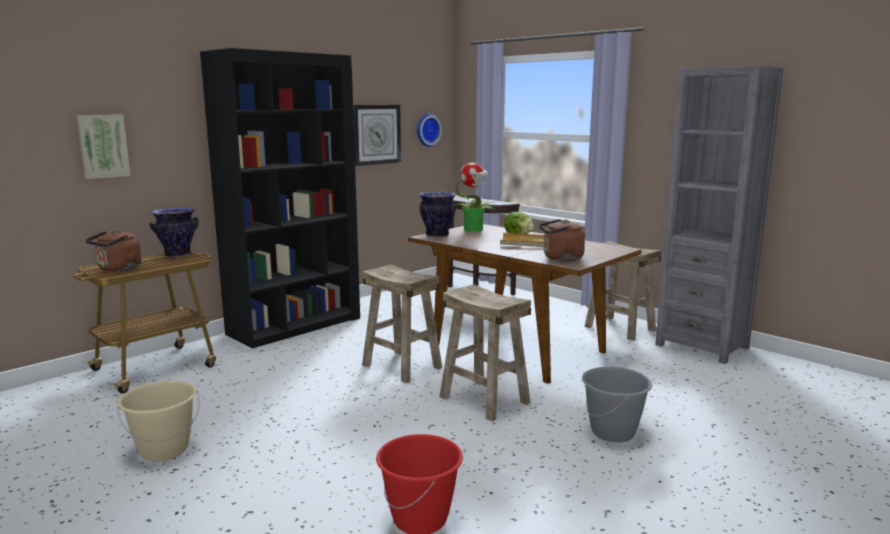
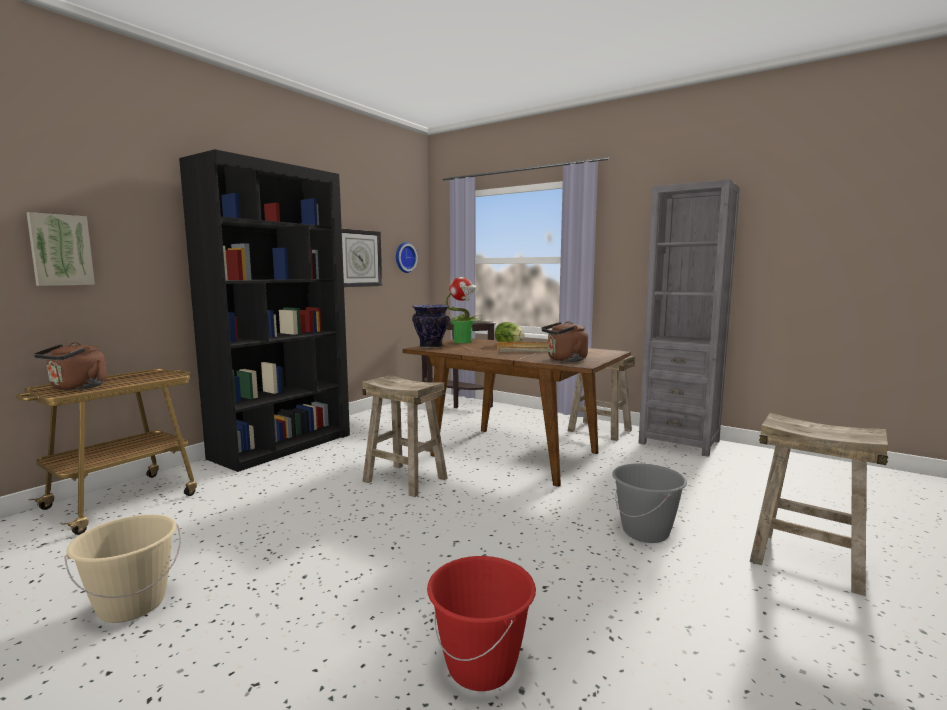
camera: 10 degrees left, 5 degrees down
vase [149,207,199,257] -> none
beige stool [439,284,531,422] -> beige stool moved to [749,413,888,596]

